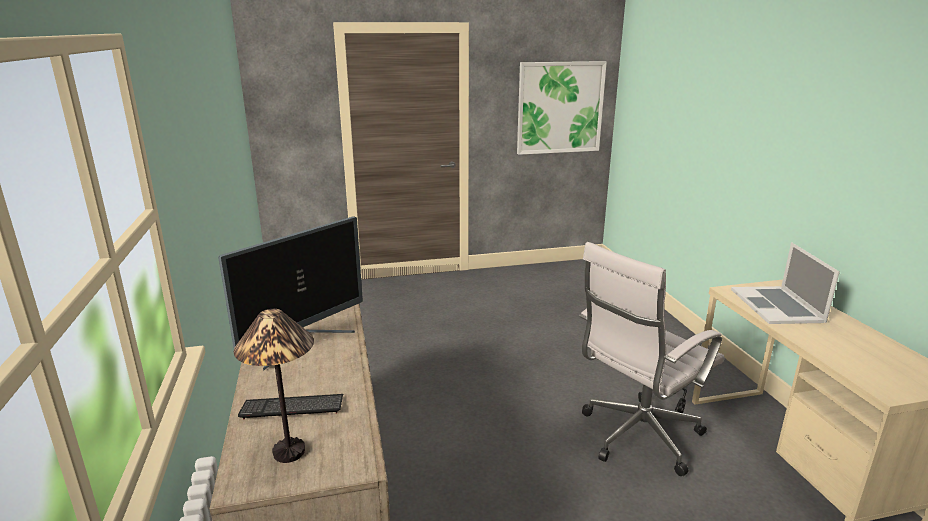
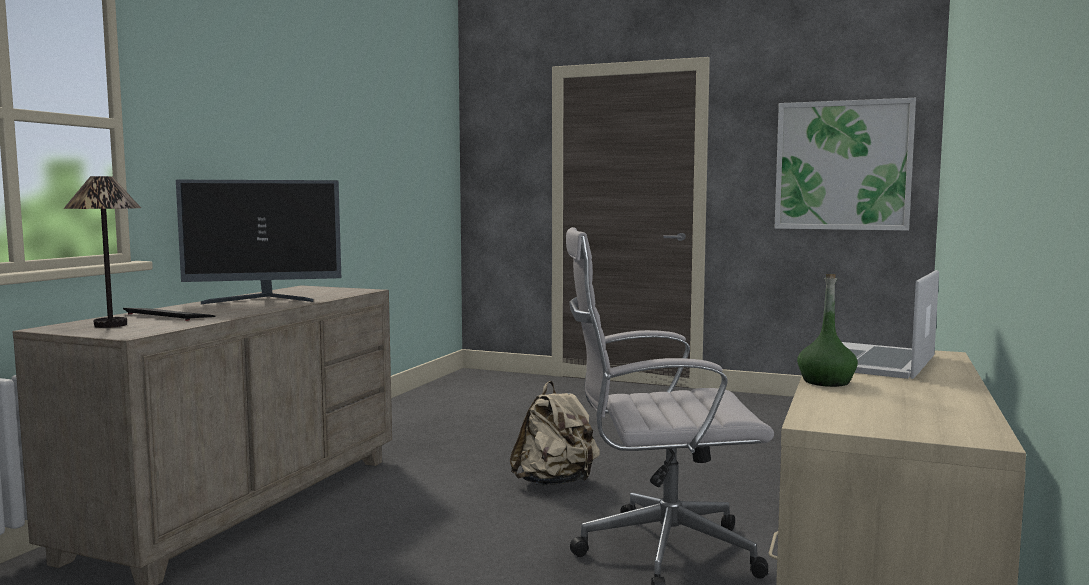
camera: 35 degrees right, 15 degrees down
none -> beige backpack [510,381,600,486]
none -> green bottle [797,274,858,387]

